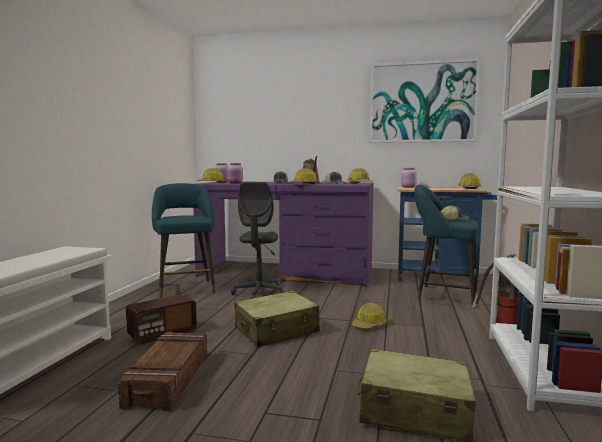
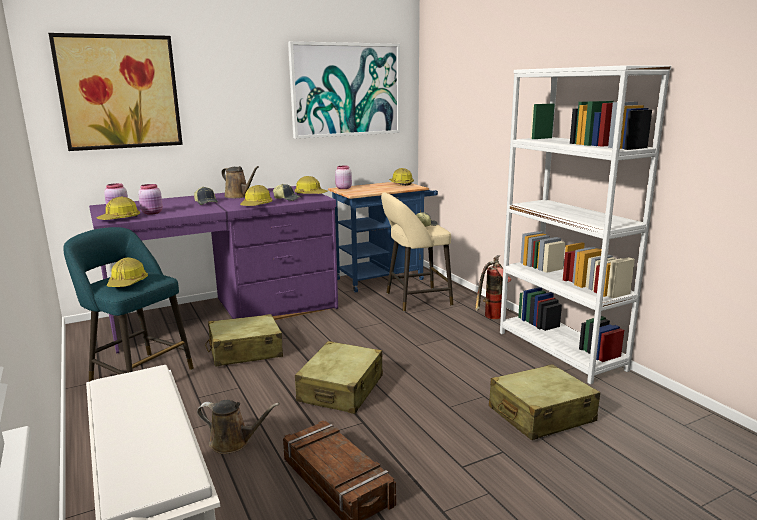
camera: 40 degrees left, 10 degrees up
radio [126,294,197,344] -> brown watering can [197,400,280,454]
grey office chair [231,182,285,299] -> beige suitcase [205,314,283,367]
hard hat [352,303,387,329] -> hard hat moved to [107,258,148,287]
turquoise stool [414,185,478,304] -> beige stool [381,192,453,312]
none -> picture [48,33,183,151]

